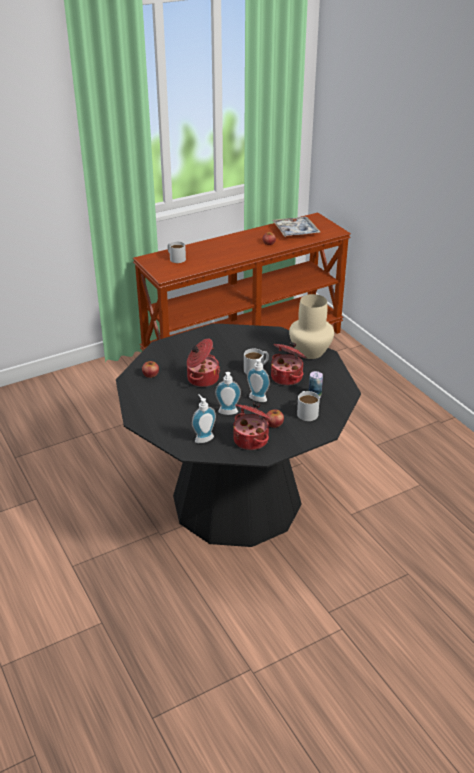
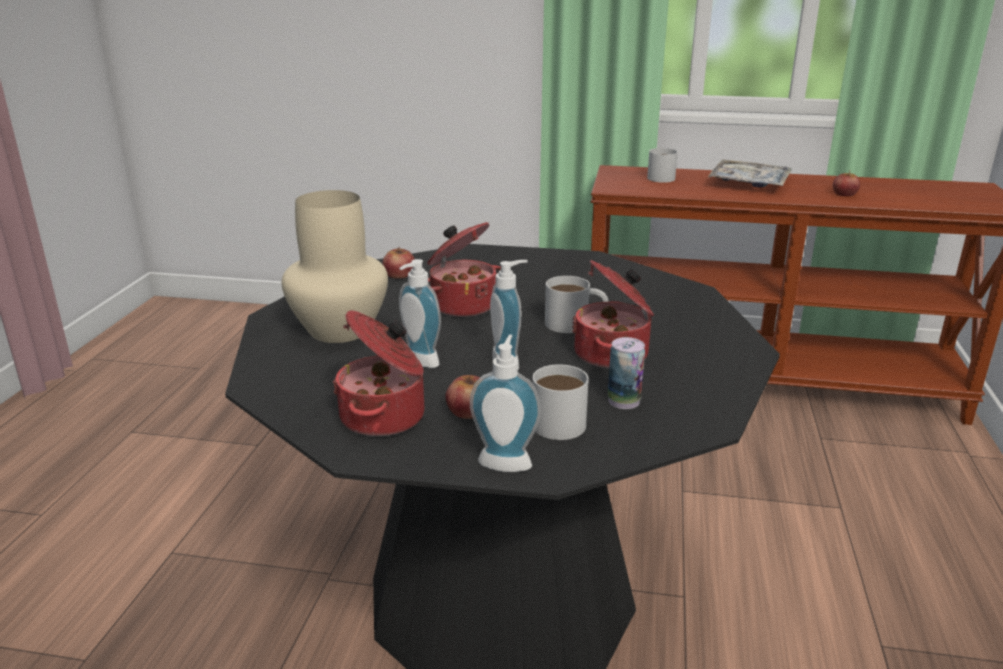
camera: 40 degrees right, 10 degrees down
soap dispenser [192,394,216,443] -> soap dispenser moved to [470,335,541,472]
tray [272,217,321,237] -> tray moved to [708,160,792,188]
beige vase [289,294,334,359] -> beige vase moved to [282,190,388,343]

